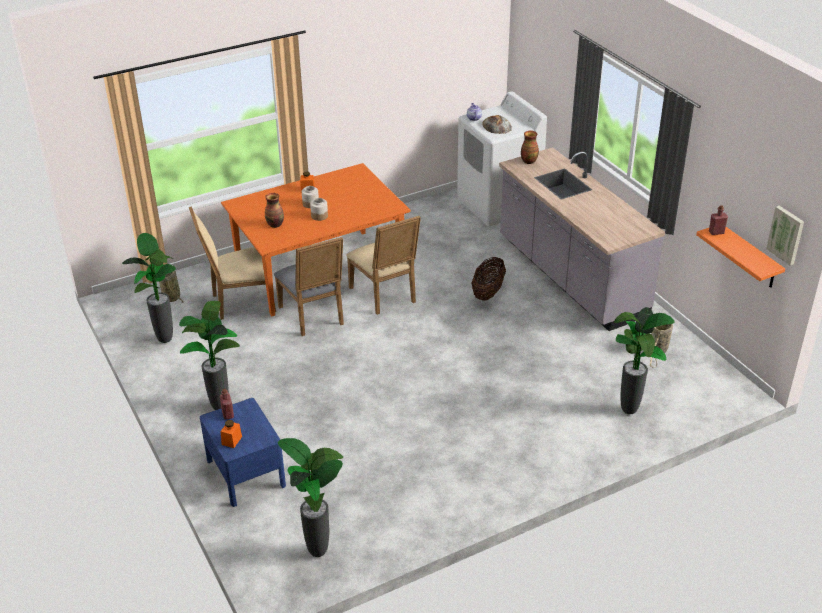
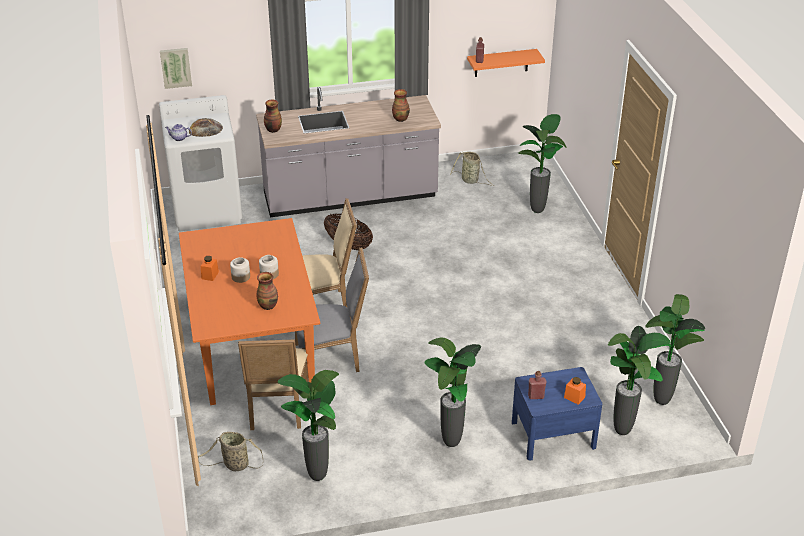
camera: 75 degrees left, 0 degrees up
picture [766,206,804,266] -> picture moved to [160,48,192,89]
none -> vase [392,89,410,122]
none -> potted plant [608,326,671,435]

